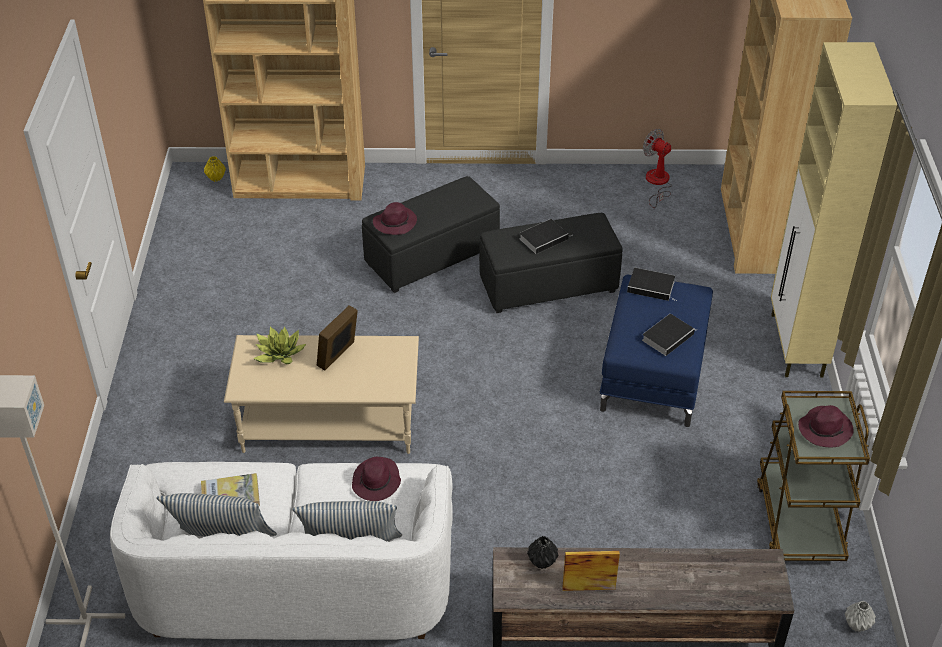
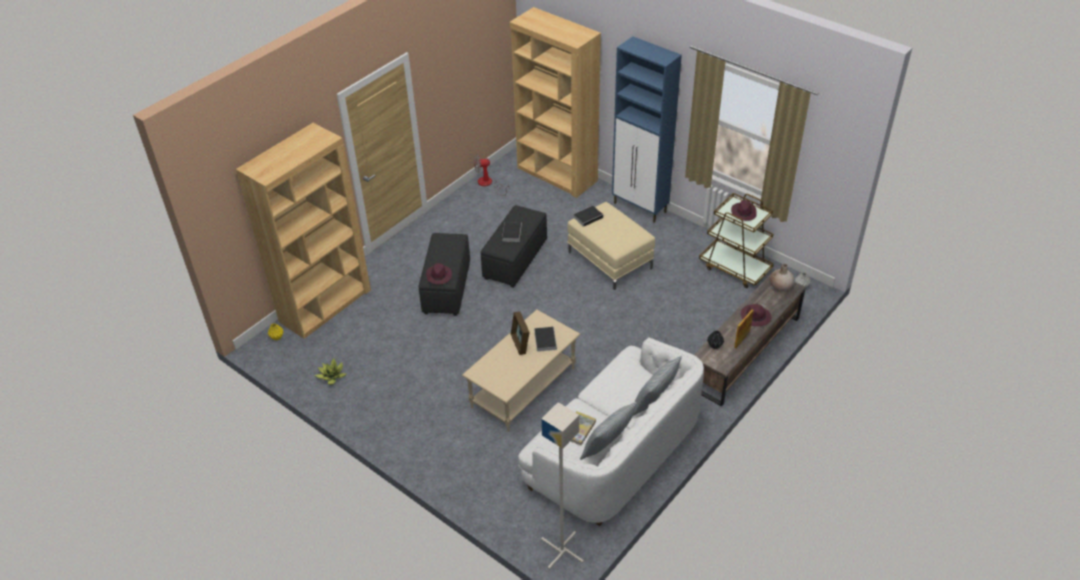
camera: 50 degrees left, 0 degrees up
potted plant [253,327,306,364] -> potted plant moved to [314,358,346,385]
purple hat [352,457,401,501] -> purple hat moved to [741,304,771,326]
blue ottoman [600,274,713,427] -> beige ottoman [567,202,655,290]
book [642,314,697,356] -> book moved to [534,327,557,352]
beige cabinet [771,42,897,377] -> blue cabinet [612,36,682,223]
none -> beige vase [770,264,794,292]

